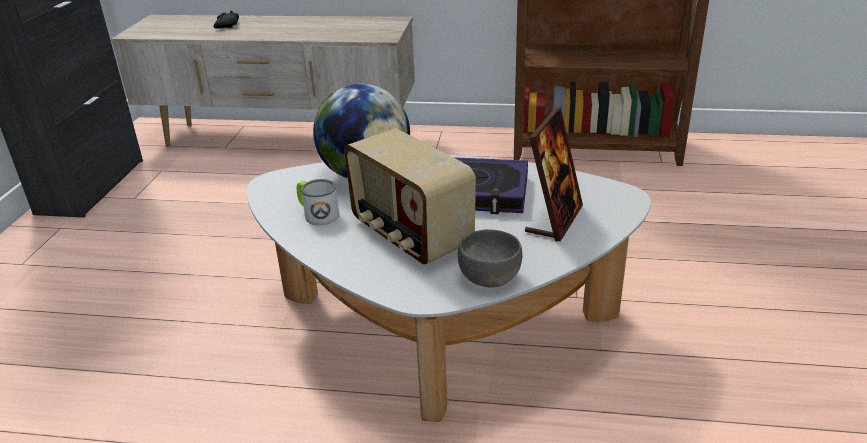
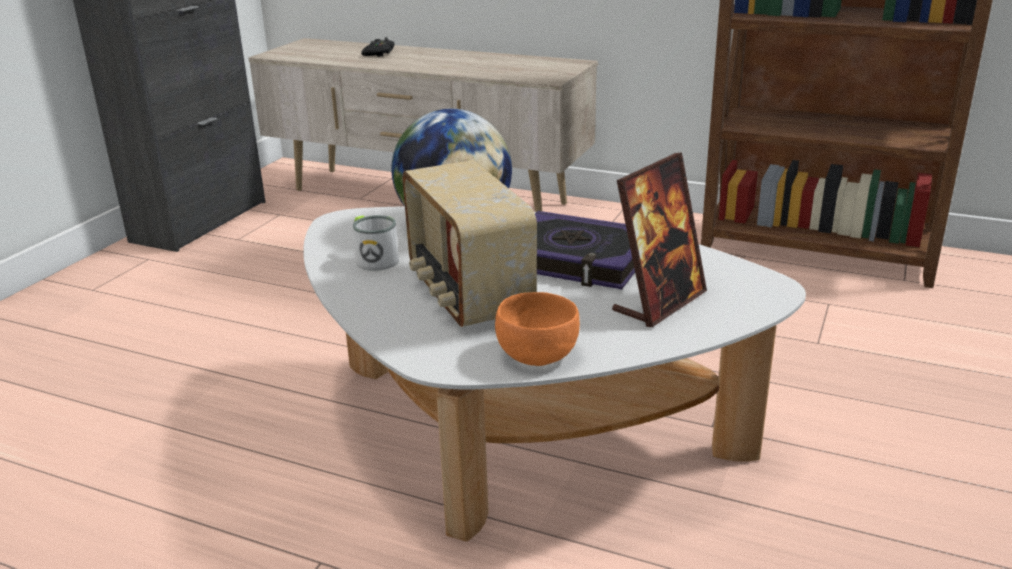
camera: 15 degrees right, 5 degrees down
grey bowl [458,229,522,287] -> orange bowl [495,292,580,366]

